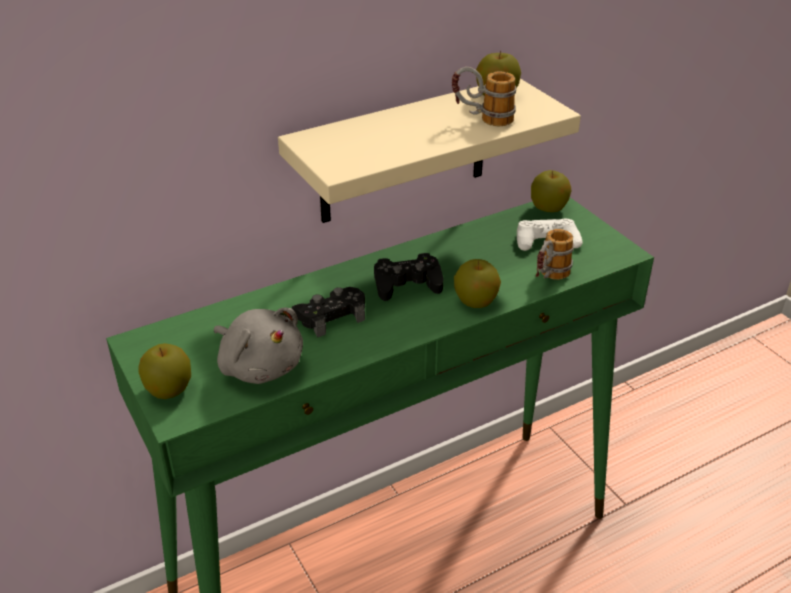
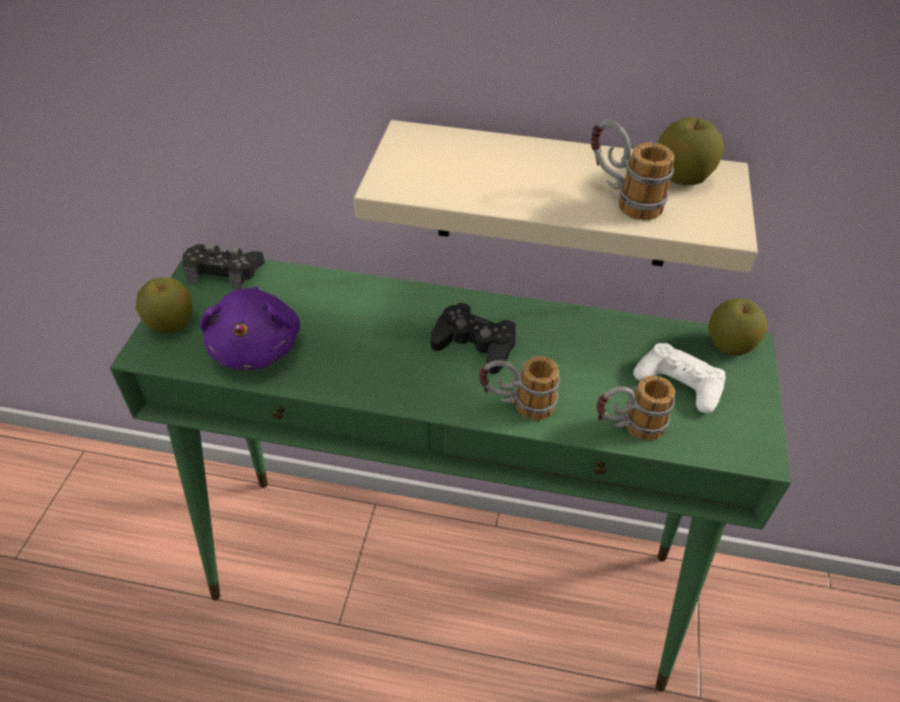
camera: 40 degrees right, 10 degrees up
grey plush toy [214,307,303,384] -> purple plush toy [200,287,300,370]
black game controller [292,287,365,338] -> black game controller moved to [182,243,265,290]
apple [454,259,501,308] -> mug [479,356,560,420]

